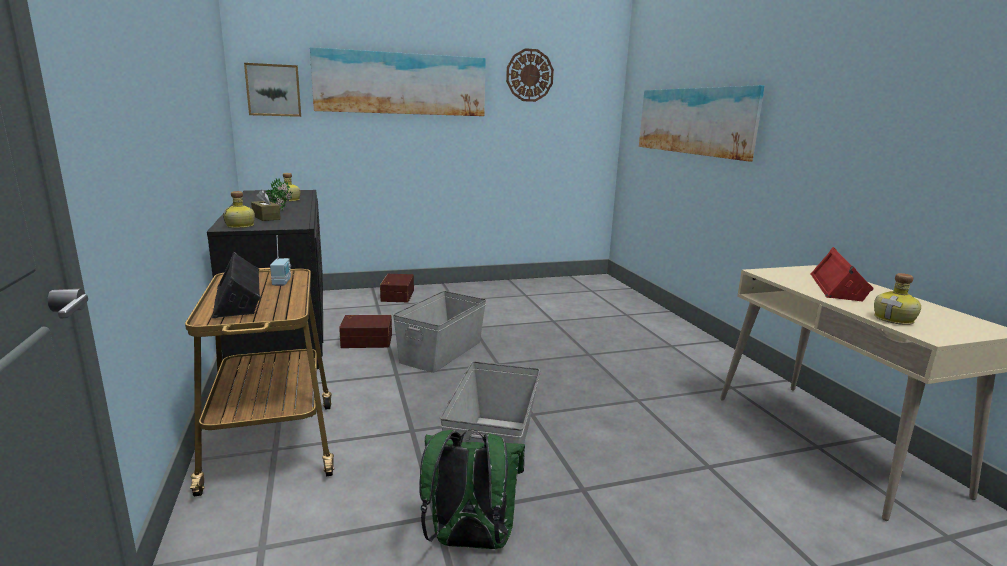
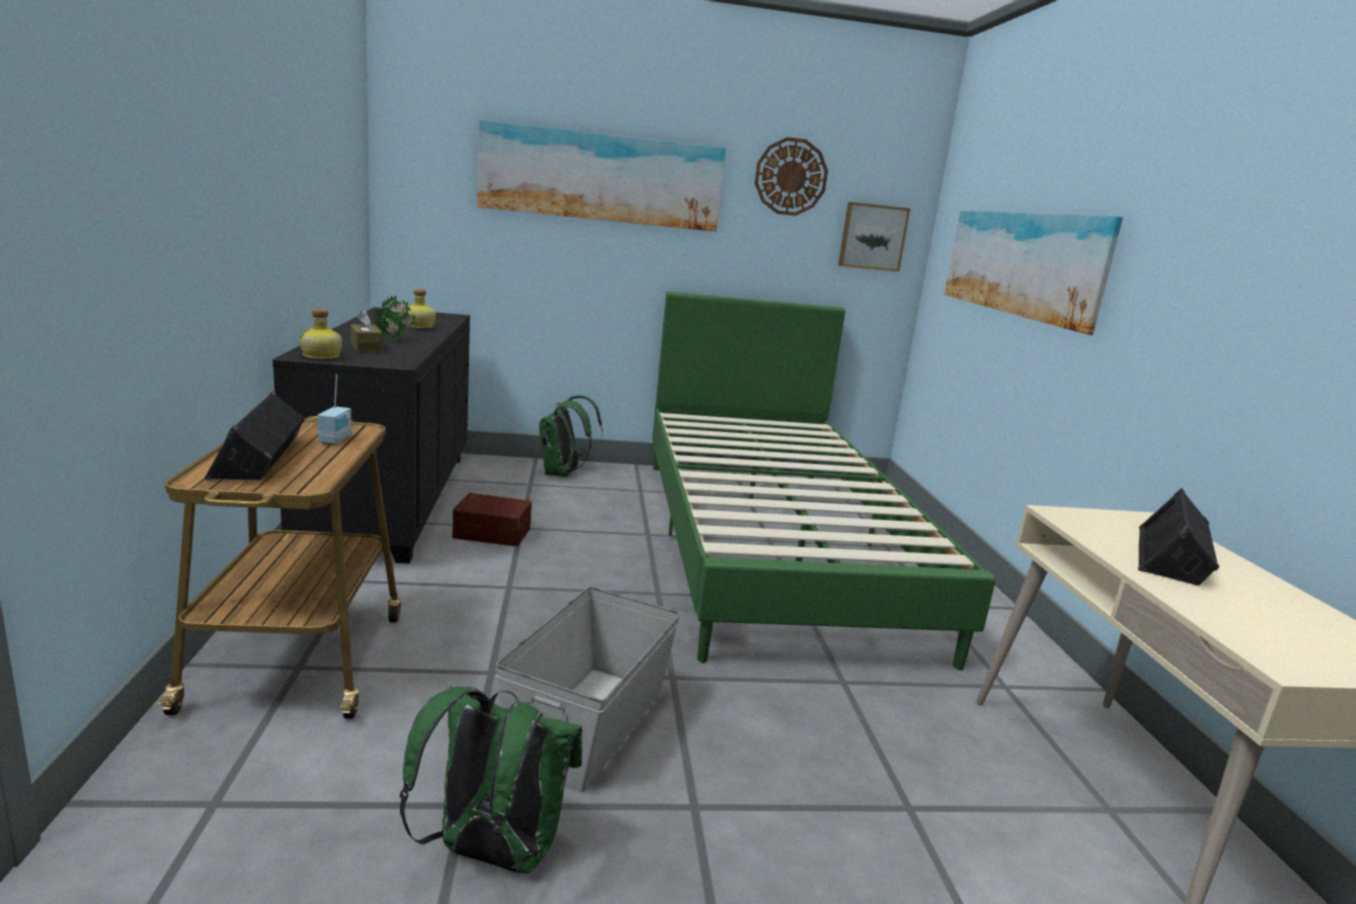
camera: 10 degrees right, 0 degrees up
picture [244,63,301,117] -> picture moved to [838,202,911,272]
brown storage box [380,274,414,302] -> green backpack [539,395,603,477]
grey storage box [393,291,486,373] -> none
red speaker [810,247,874,302] -> black speaker [1138,488,1219,586]
bottle [874,273,921,325] -> none
none -> green bed [652,292,995,671]

